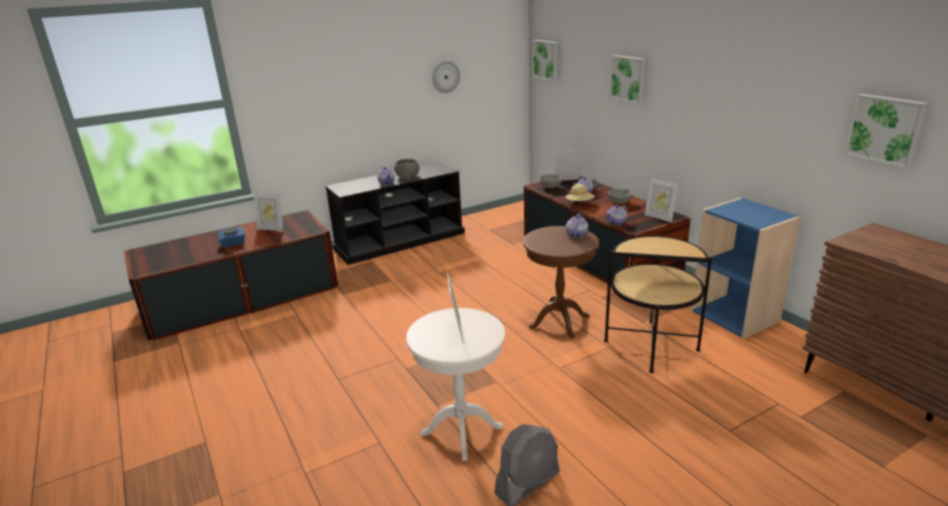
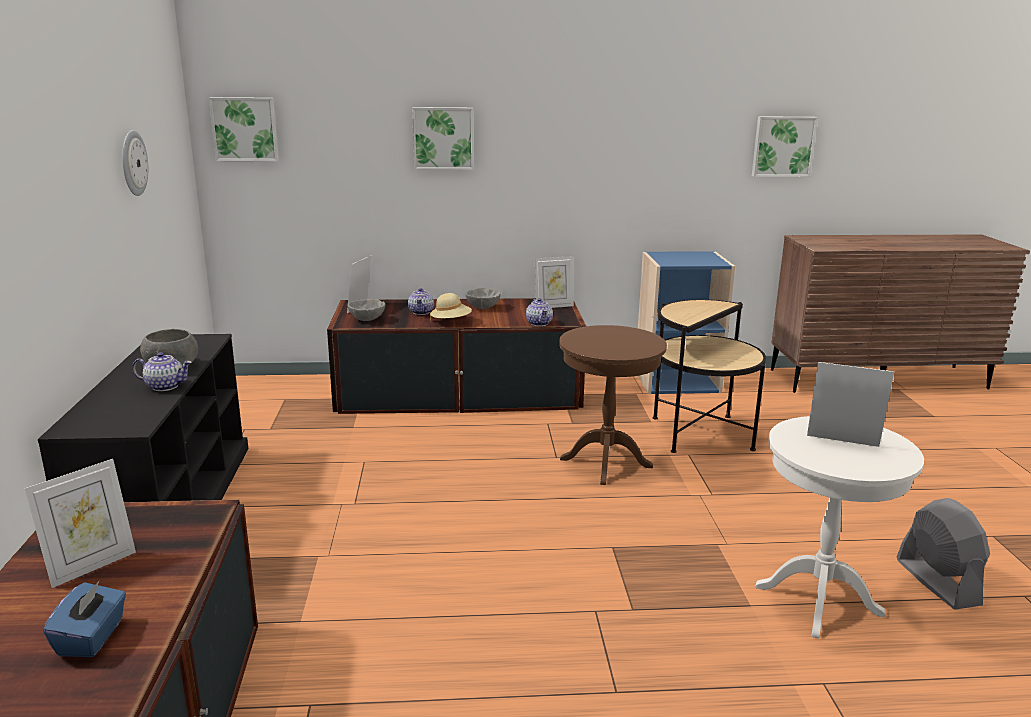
camera: 65 degrees left, 5 degrees down
teapot [566,213,588,238] -> none

